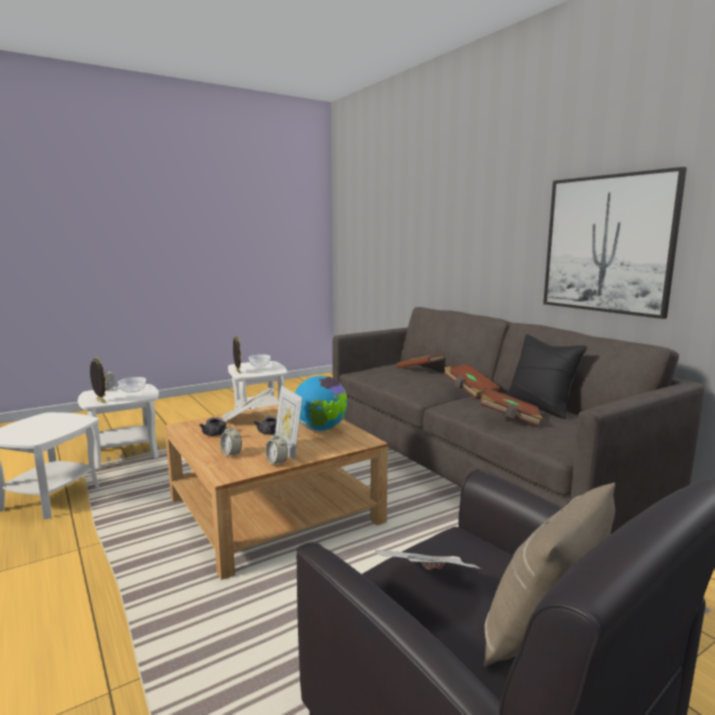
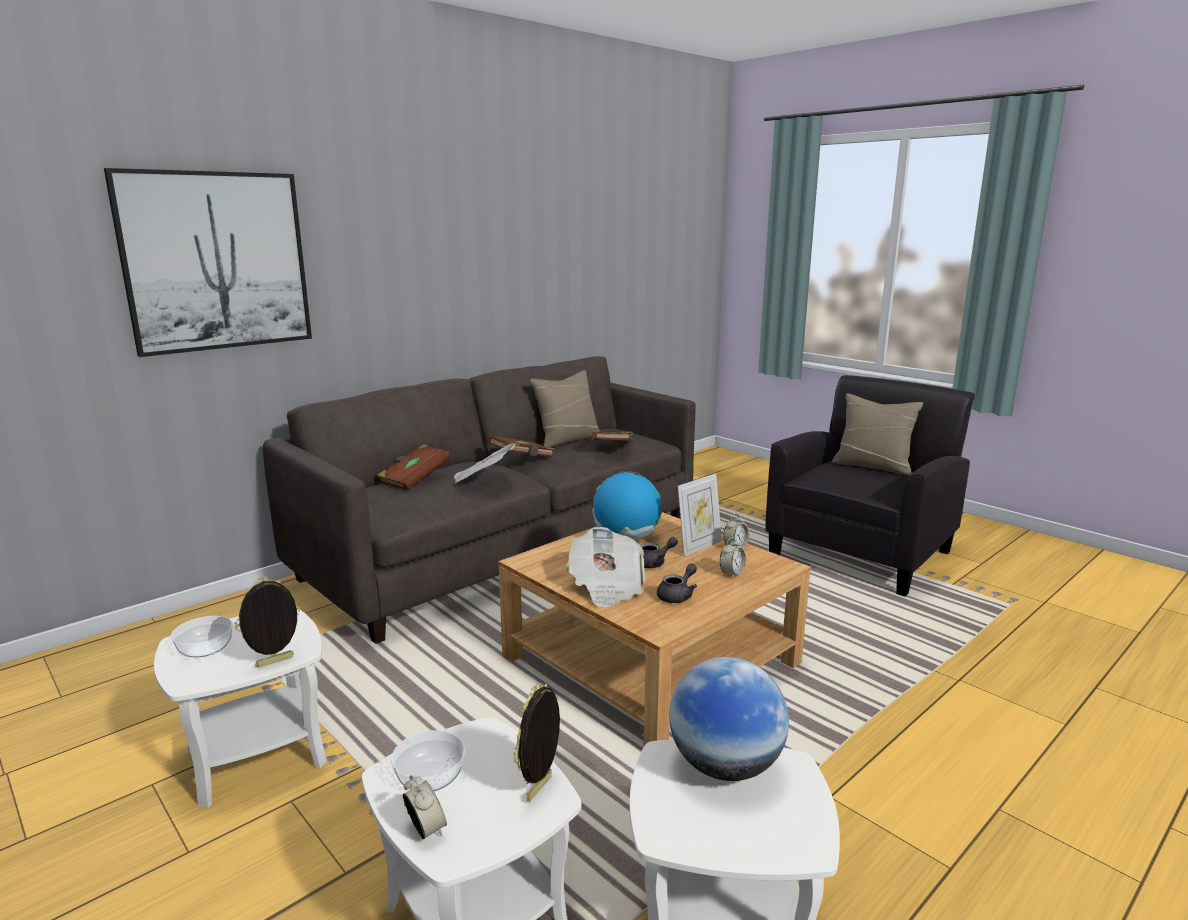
camera: 100 degrees left, 5 degrees up
newspaper [375,550,482,570] -> newspaper moved to [454,444,515,483]
black pillow [506,334,587,419] -> beige pillow [530,370,600,448]
picture [543,167,687,319] -> picture moved to [104,168,312,357]
none -> globe [669,657,789,781]

